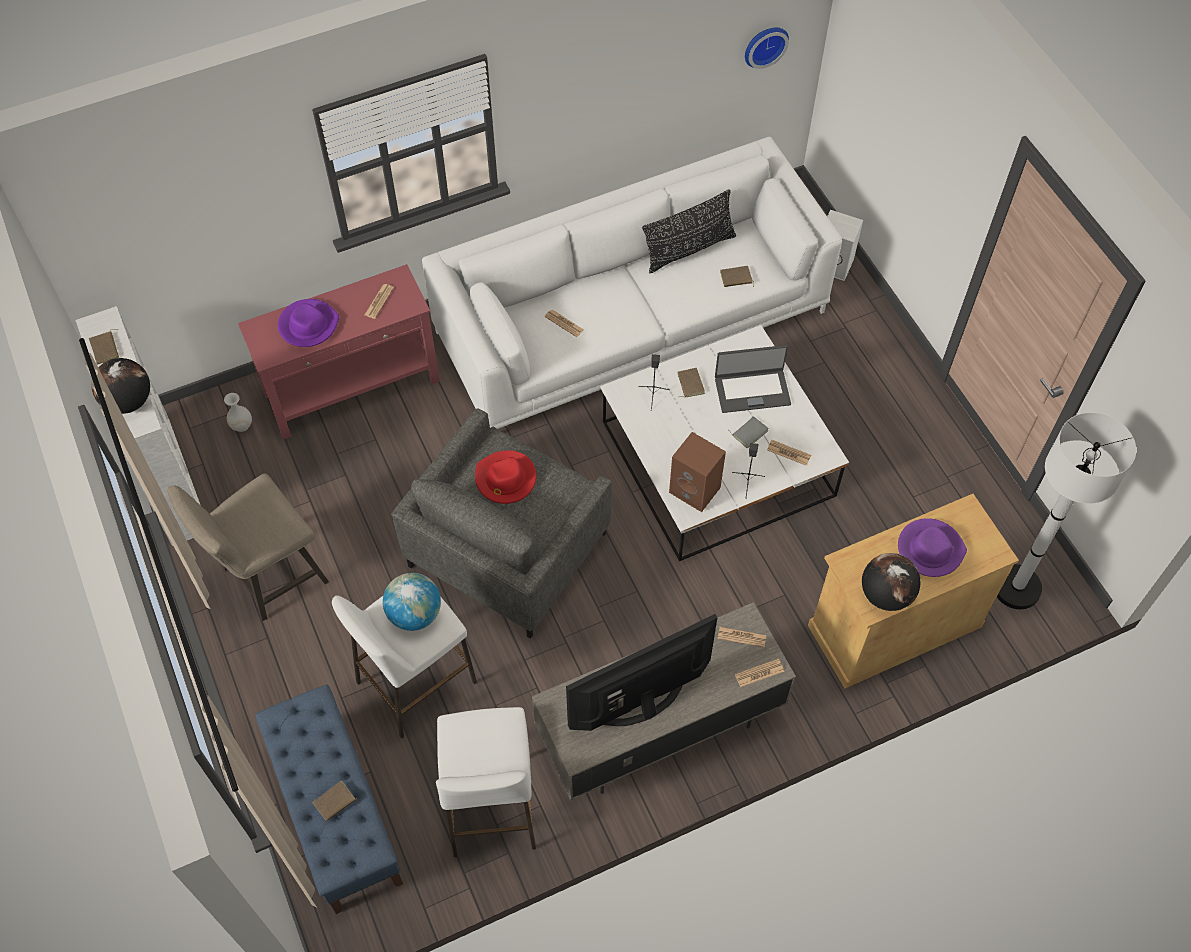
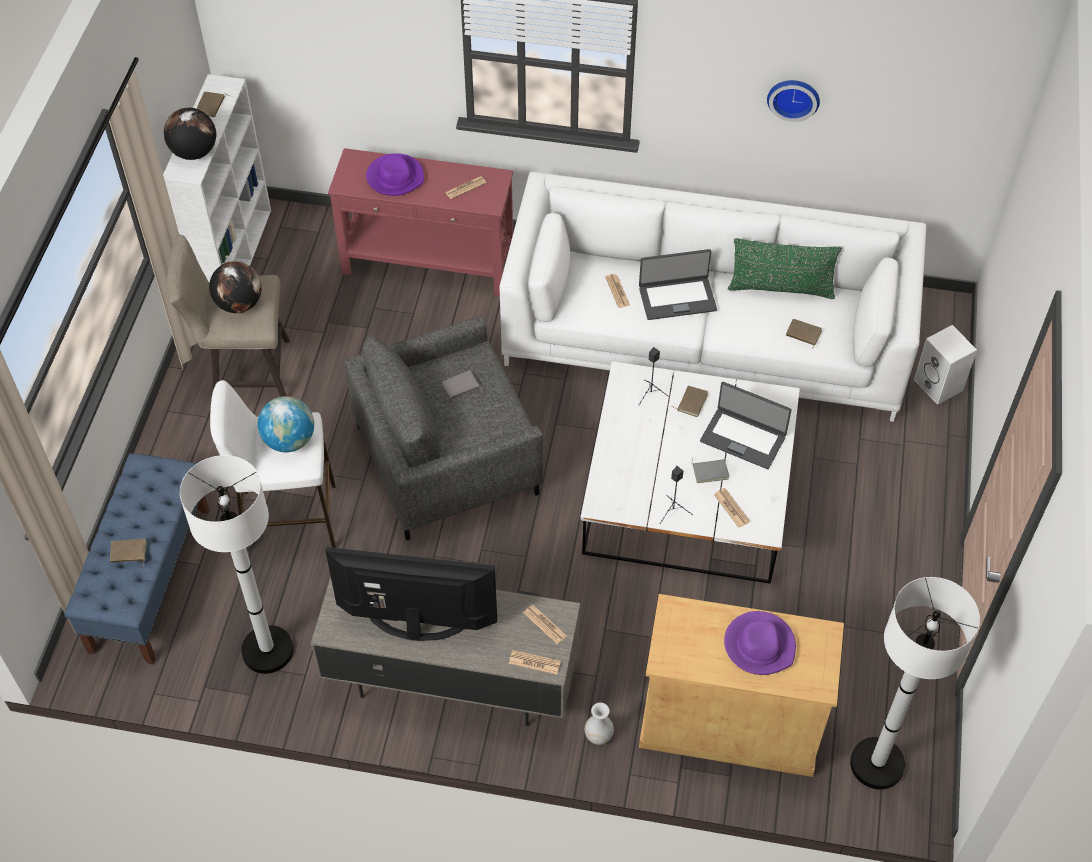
camera: 35 degrees right, 5 degrees down
white vase [224,393,252,432] -> white vase moved to [585,702,614,745]
white stool [436,707,536,857] -> white floor lamp [180,455,294,674]
red hat [475,450,536,504] -> grey book [442,370,482,399]
black pillow [642,189,736,273] -> green pillow [728,238,842,299]
brown speaker [669,432,726,512] -> none
wall clock [745,27,789,69] -> wall clock moved to [767,80,820,122]
globe [862,553,920,611] -> globe moved to [209,261,262,313]
none -> laptop [639,249,717,320]

